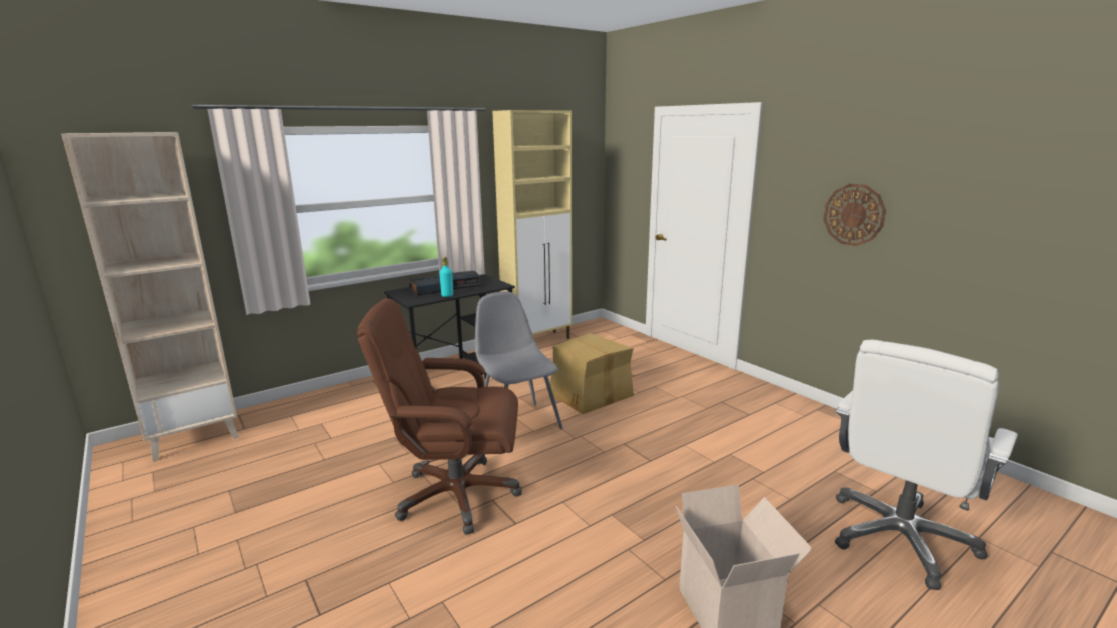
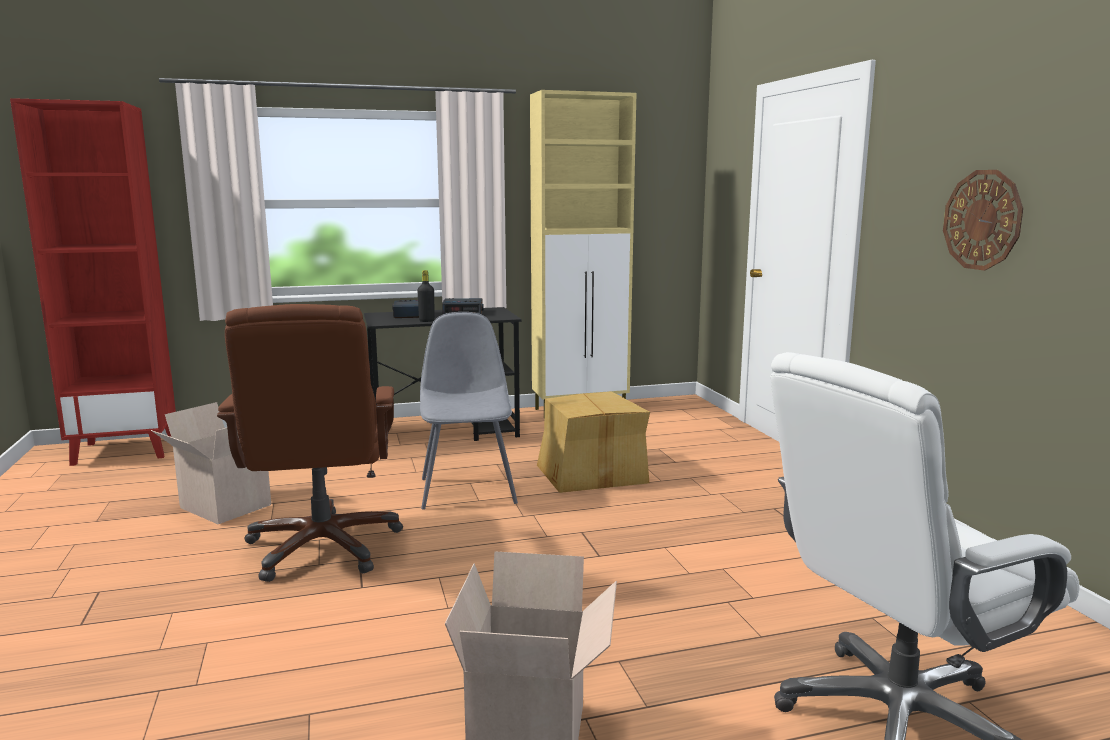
camera: 20 degrees right, 5 degrees down
beige bookcase [61,132,239,462] -> red bookcase [10,98,176,466]
brown office chair [357,298,522,535] -> brown office chair turned 120 degrees counterclockwise [217,304,403,582]
turquoise bottle [439,257,453,297] -> black bottle [417,270,435,322]
none -> cardboard box [151,402,271,524]

